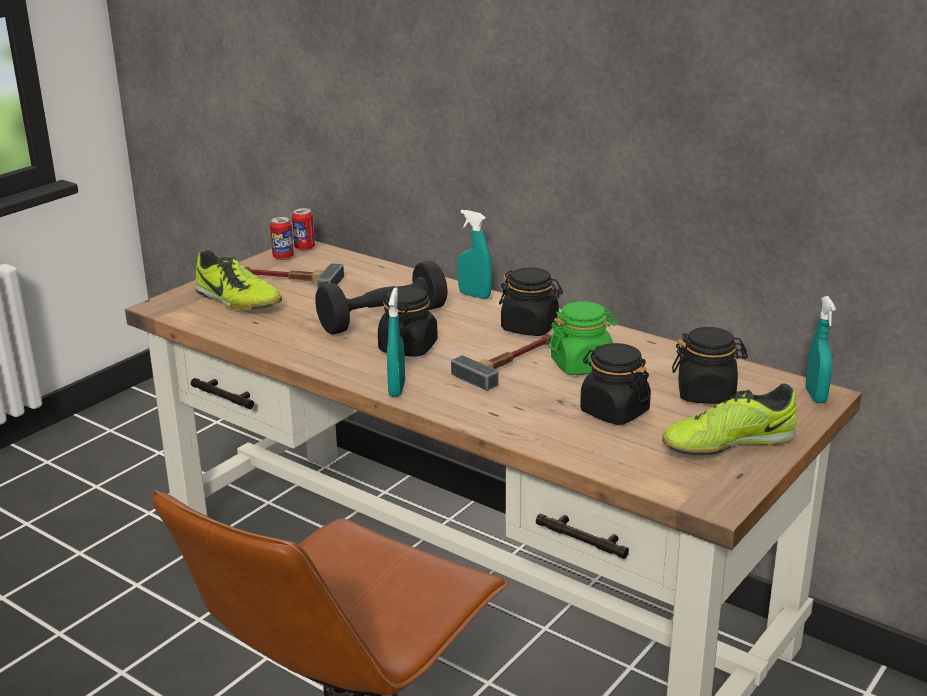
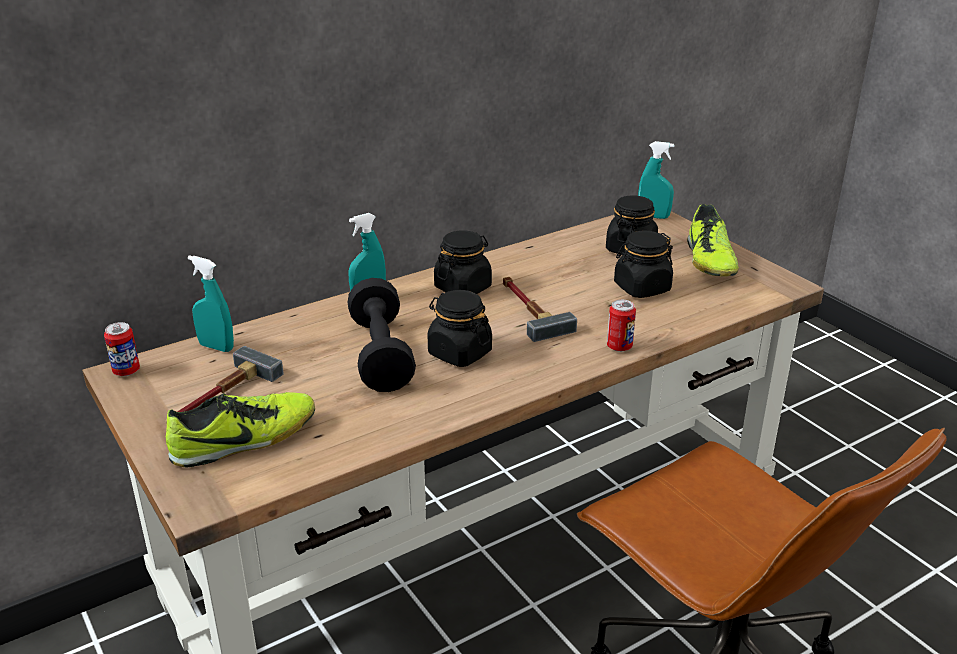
camera: 70 degrees left, 5 degrees up
can [270,217,294,260] -> can moved to [607,300,636,352]
turquoise spray bottle [387,287,405,397] -> turquoise spray bottle moved to [188,255,234,352]
green jar [549,301,618,375] -> none

